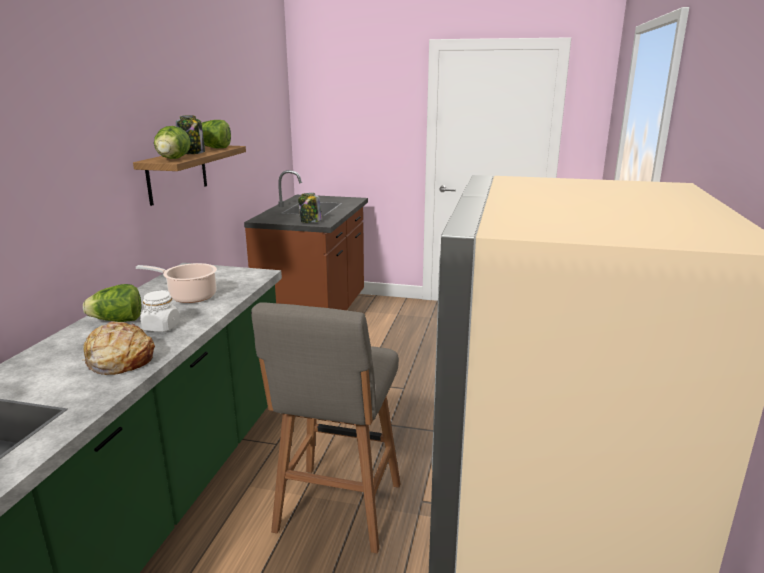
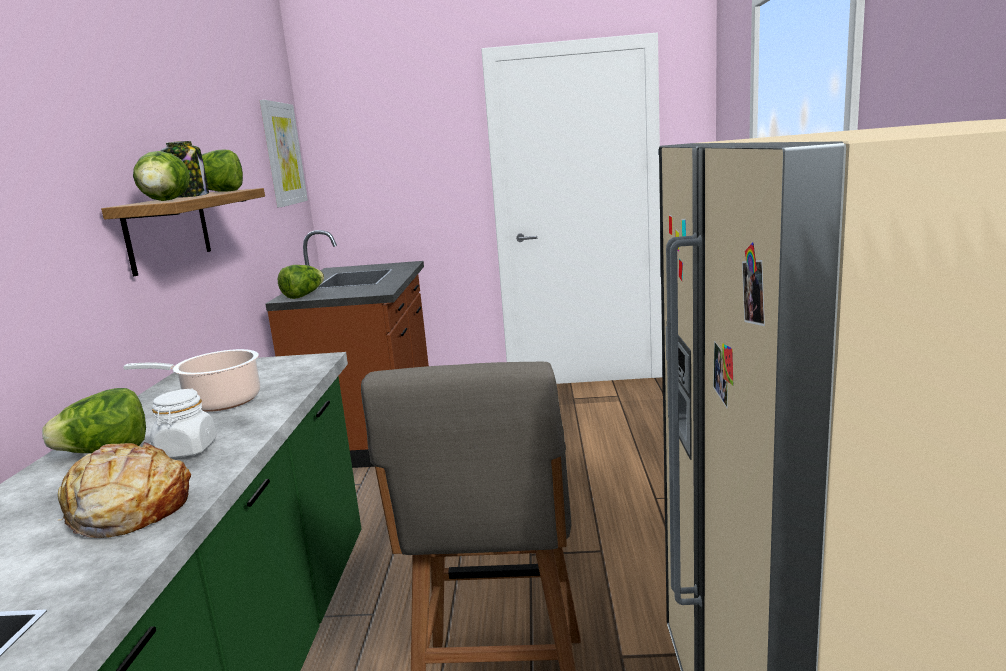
camera: 10 degrees left, 5 degrees down
jar [298,193,322,223] -> none
none -> picture [260,100,308,207]
none -> lettuce [278,265,324,299]

